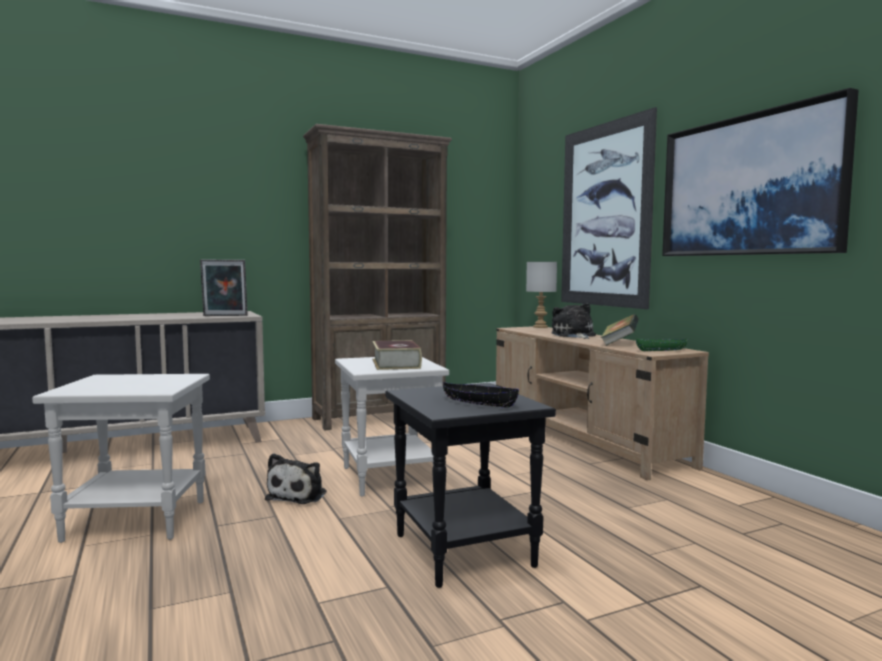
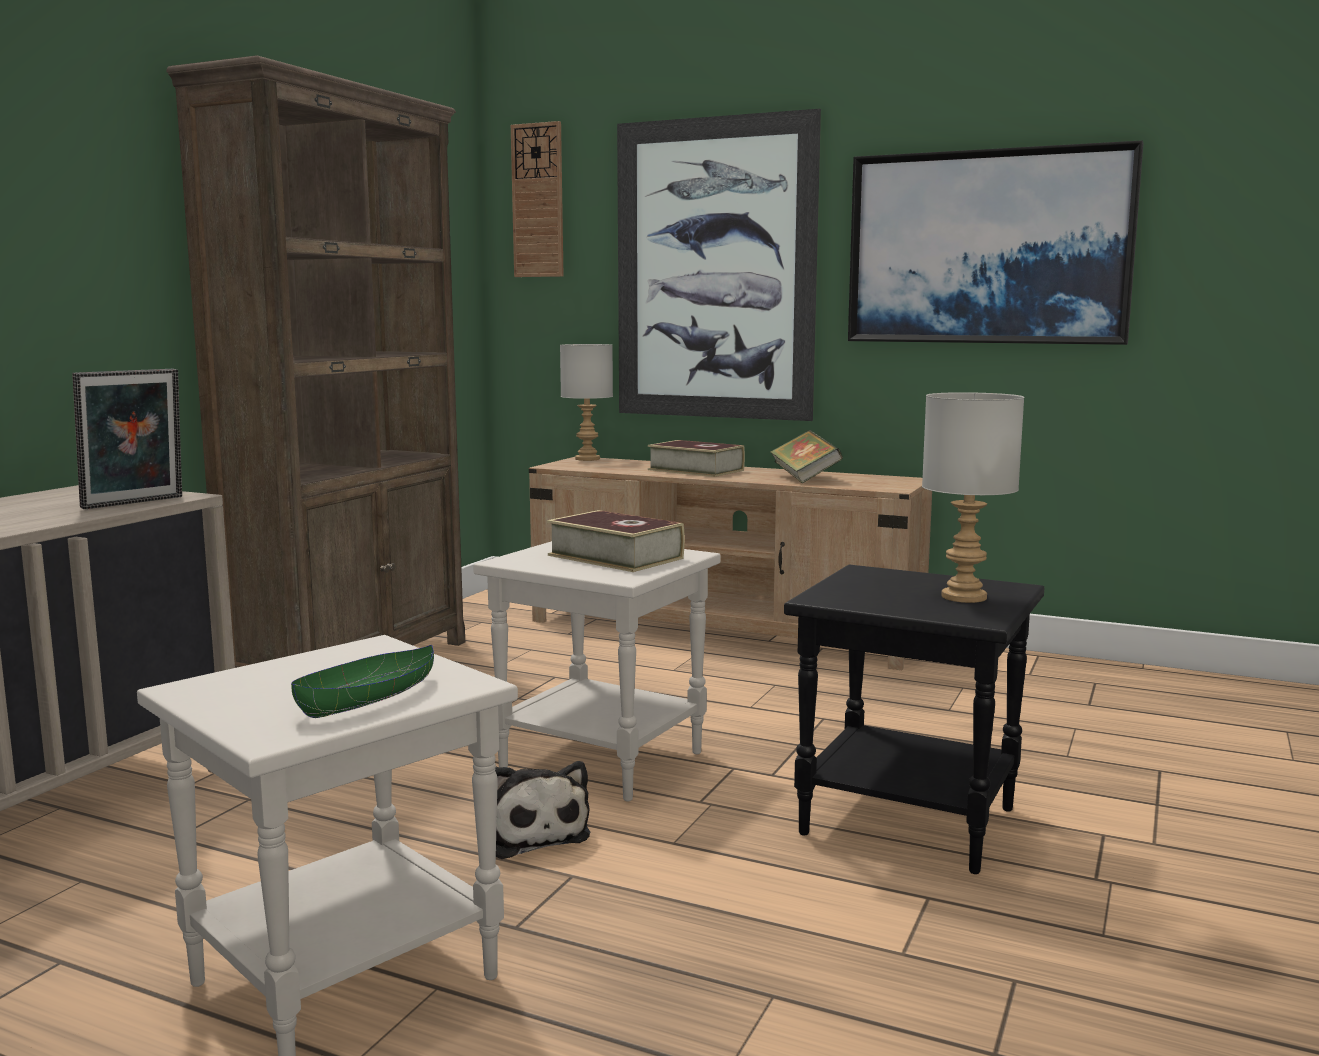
camera: 40 degrees left, 5 degrees up
black bowl [443,382,519,408] -> grey table lamp [922,392,1024,603]
plush toy [552,303,596,339] -> book [648,440,745,477]
green bowl [636,338,687,351] -> green bowl moved to [291,645,434,718]
none -> wall clock [511,121,564,277]

